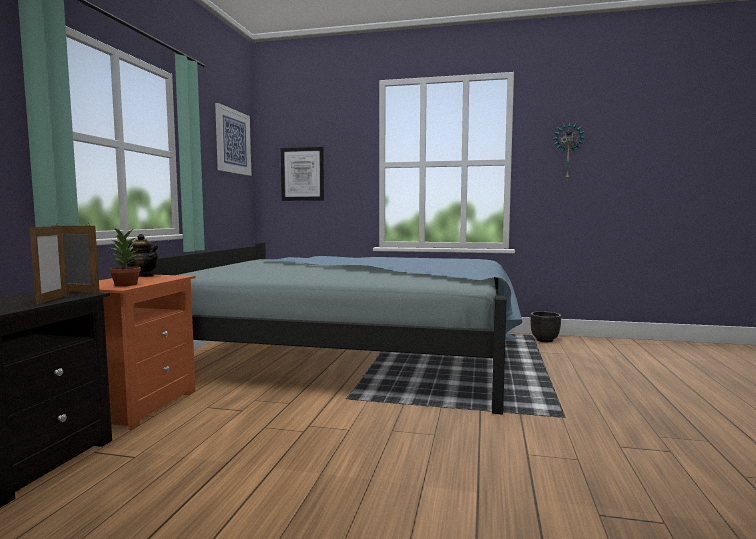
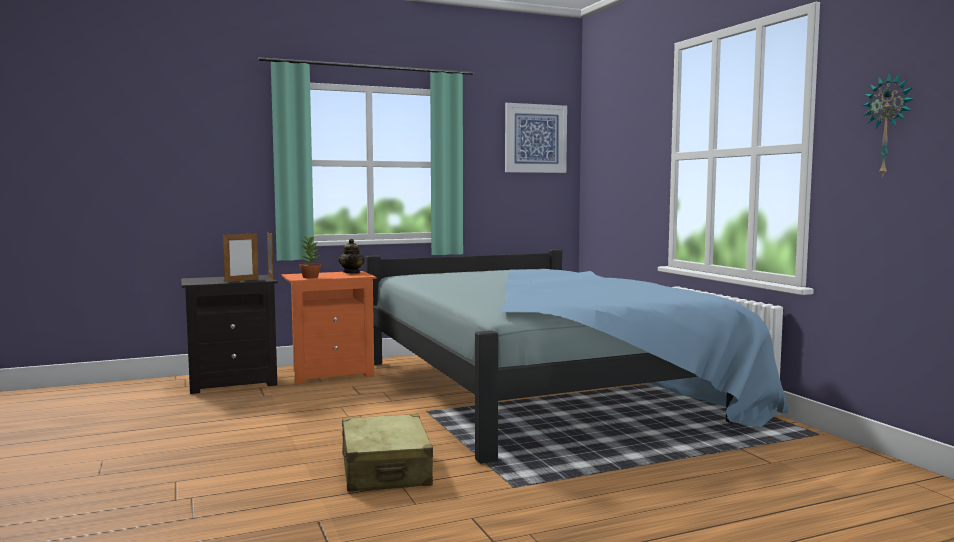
camera: 55 degrees right, 0 degrees up
picture [281,147,324,201] -> none
black planter [530,311,561,342] -> none
none -> beige suitcase [342,414,433,492]

